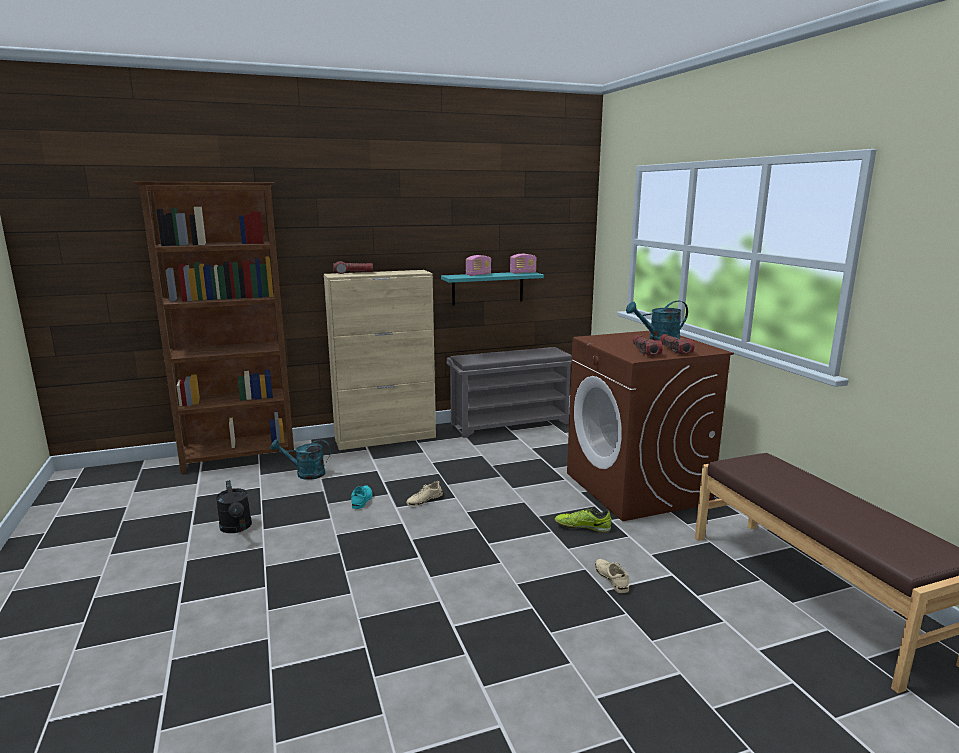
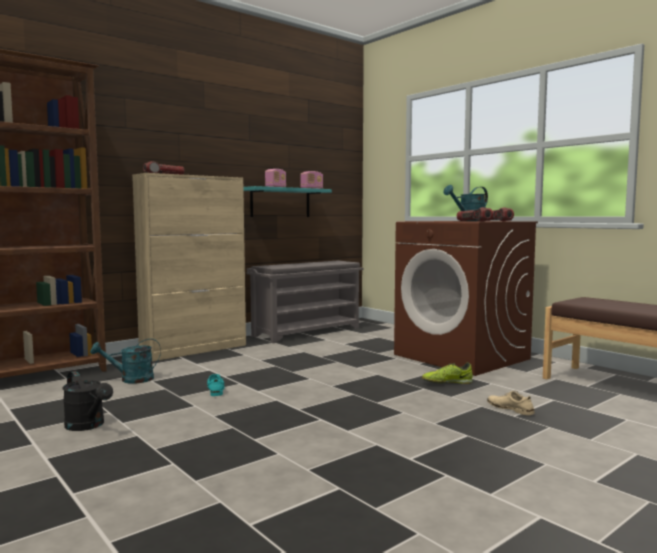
camera: 20 degrees left, 10 degrees down
beige shoe [406,481,443,506] -> none

